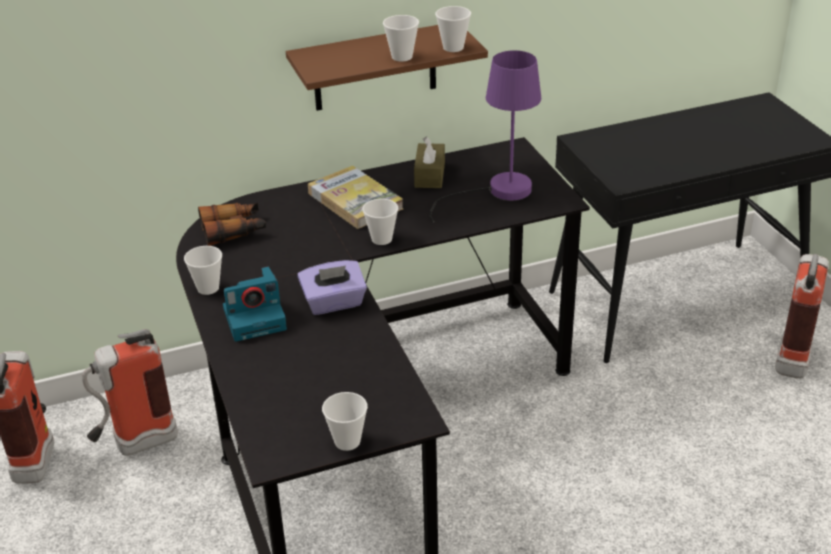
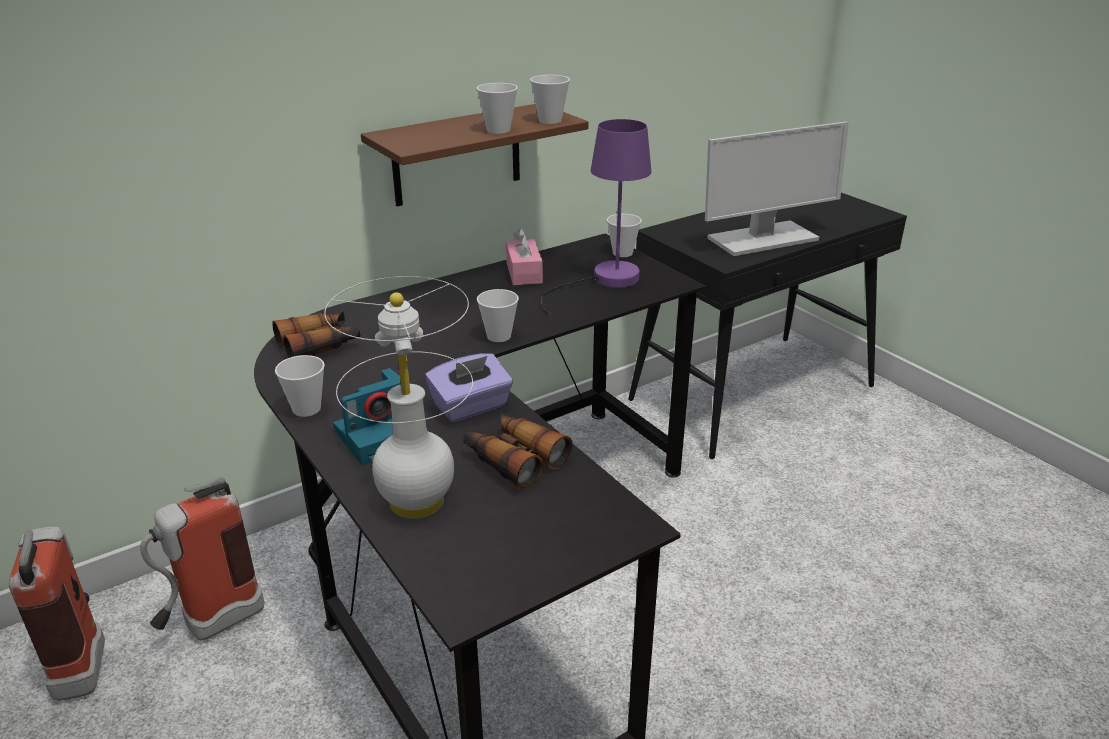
camera: 15 degrees left, 5 degrees down
book [308,165,403,229] -> none
cup [322,392,368,451] -> cup moved to [607,214,642,257]
brown tissue box [414,136,445,188] -> pink tissue box [506,228,543,285]
fire extinguisher [775,254,829,379] -> none
none -> white table lamp [324,276,473,519]
none -> binoculars [463,413,573,490]
none -> monitor [705,121,849,256]

